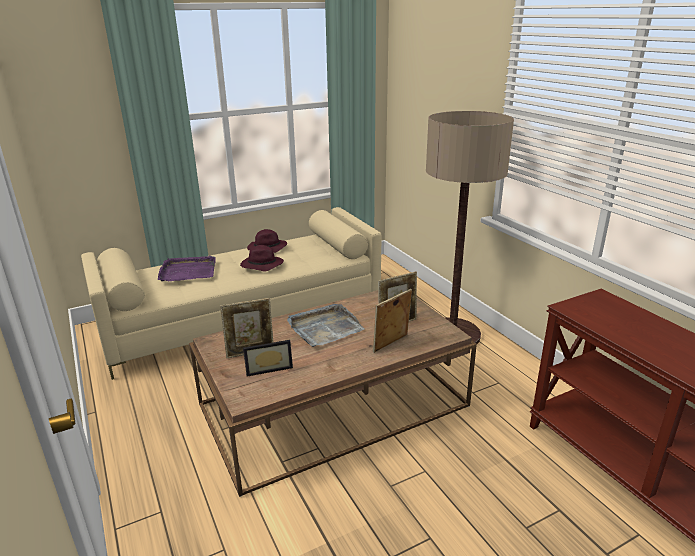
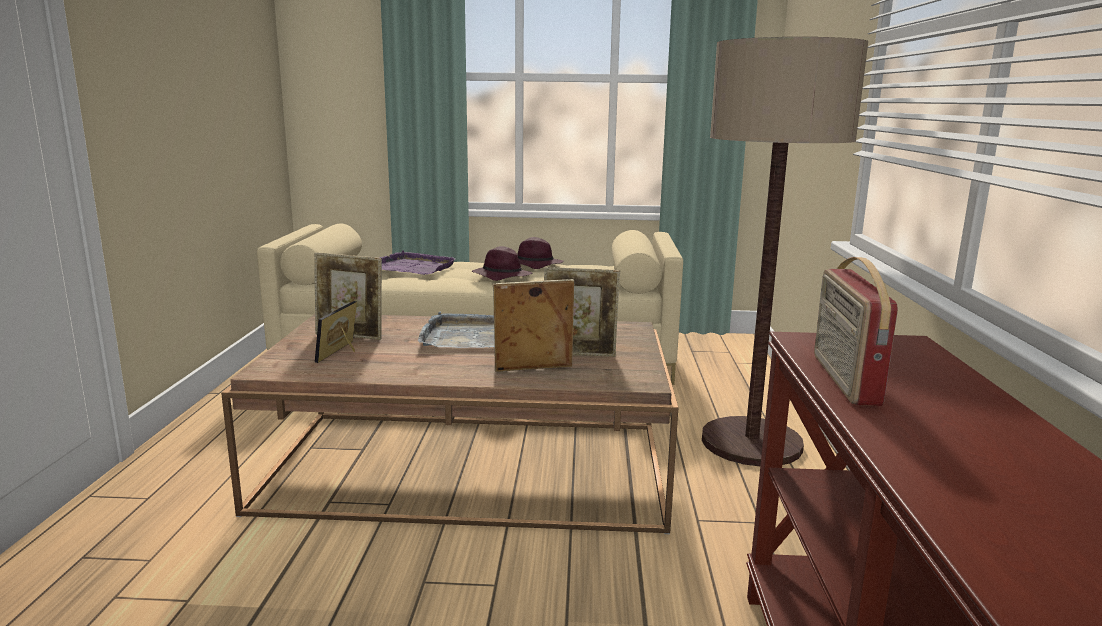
camera: 30 degrees right, 10 degrees down
picture frame [243,340,293,377] -> picture frame turned 90 degrees clockwise [315,301,357,363]
none -> radio [814,257,898,406]

